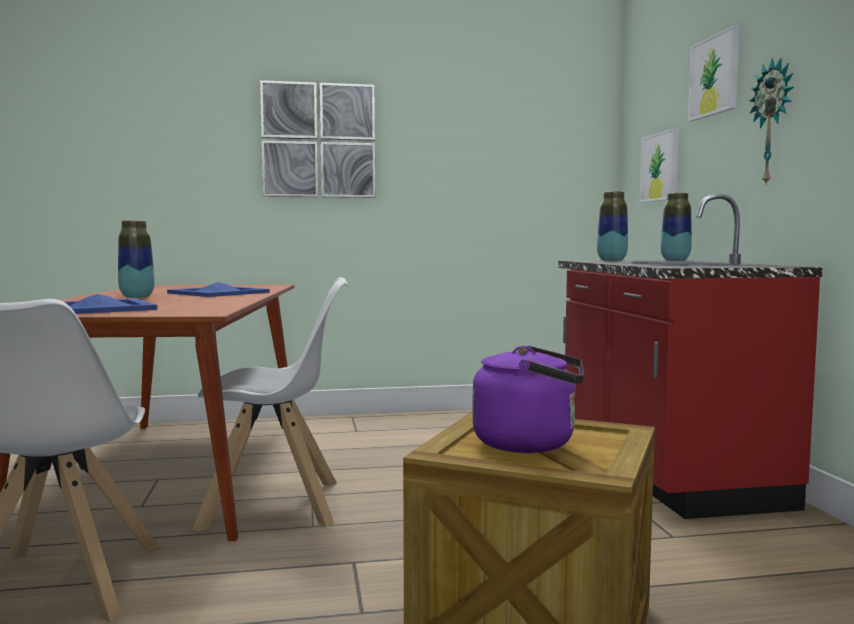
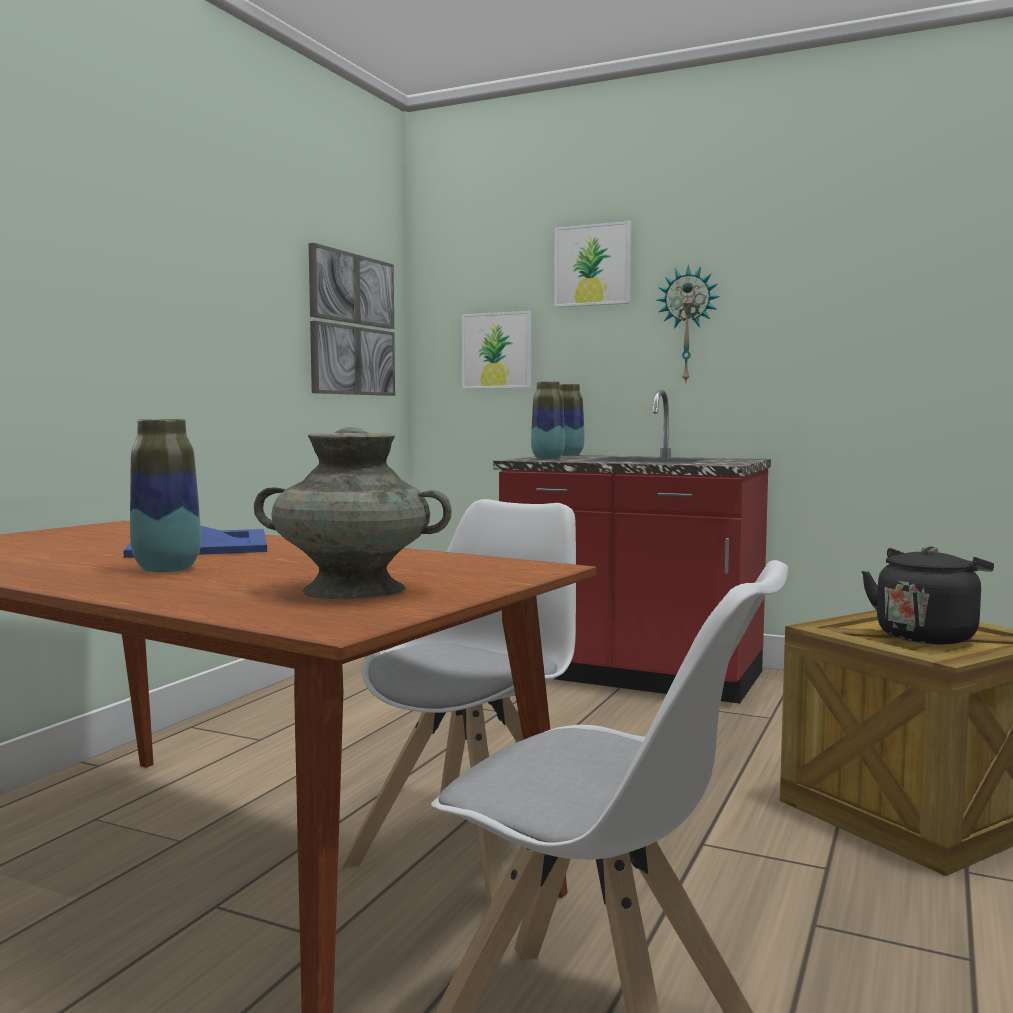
camera: 55 degrees left, 0 degrees up
blue tray [65,294,157,314] -> turquoise vase [254,427,451,599]
picture [260,80,375,198] -> picture moved to [309,243,395,396]
purple kettle [472,346,584,453] -> black kettle [862,547,994,644]

